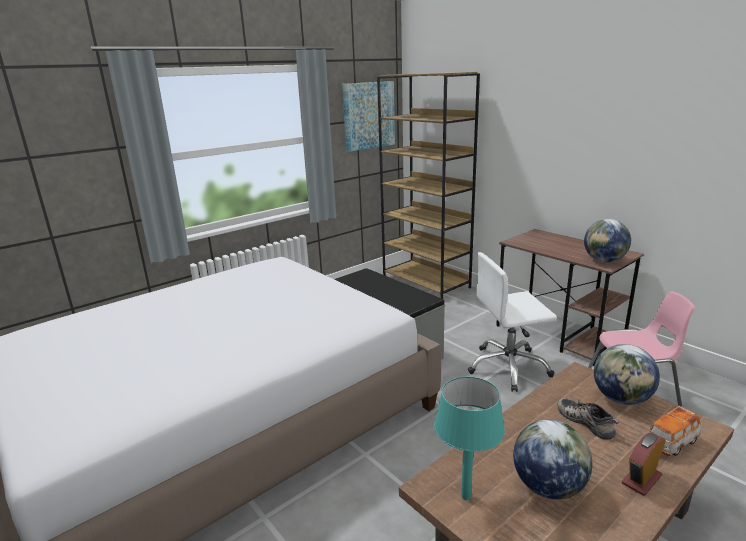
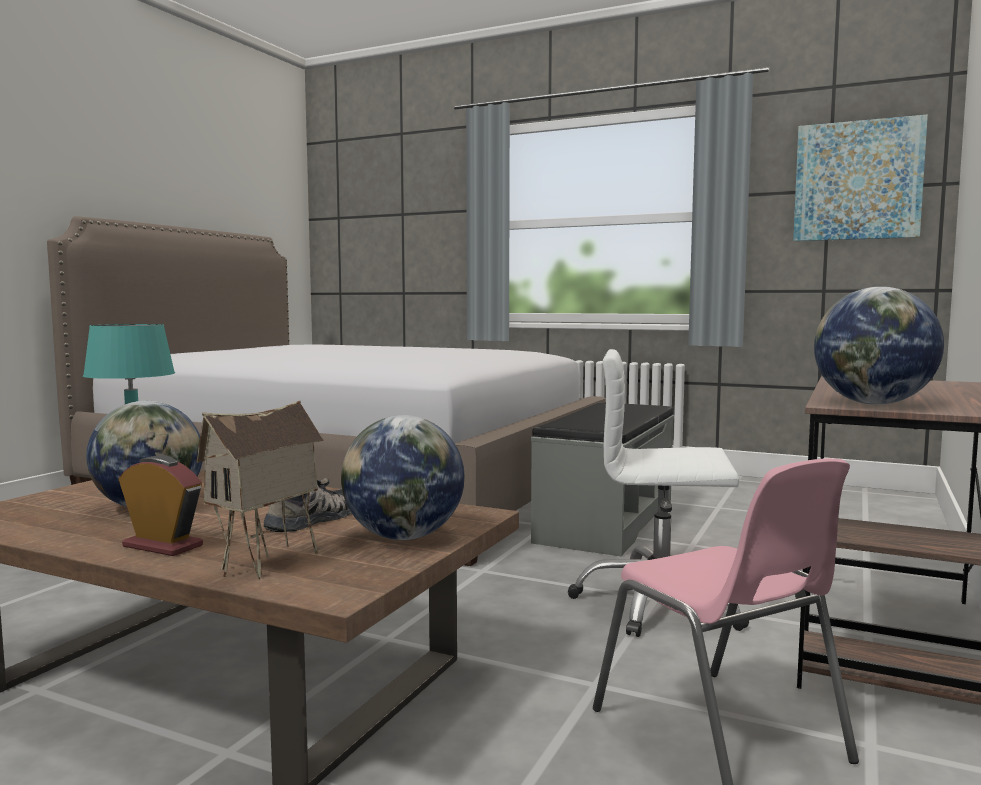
camera: 65 degrees right, 15 degrees down
brown bookcase [377,72,480,299] -> none
white office chair [468,252,557,392] -> white office chair turned 45 degrees counterclockwise [568,349,749,637]
toy car [647,406,701,456] -> toy house [196,401,323,579]

